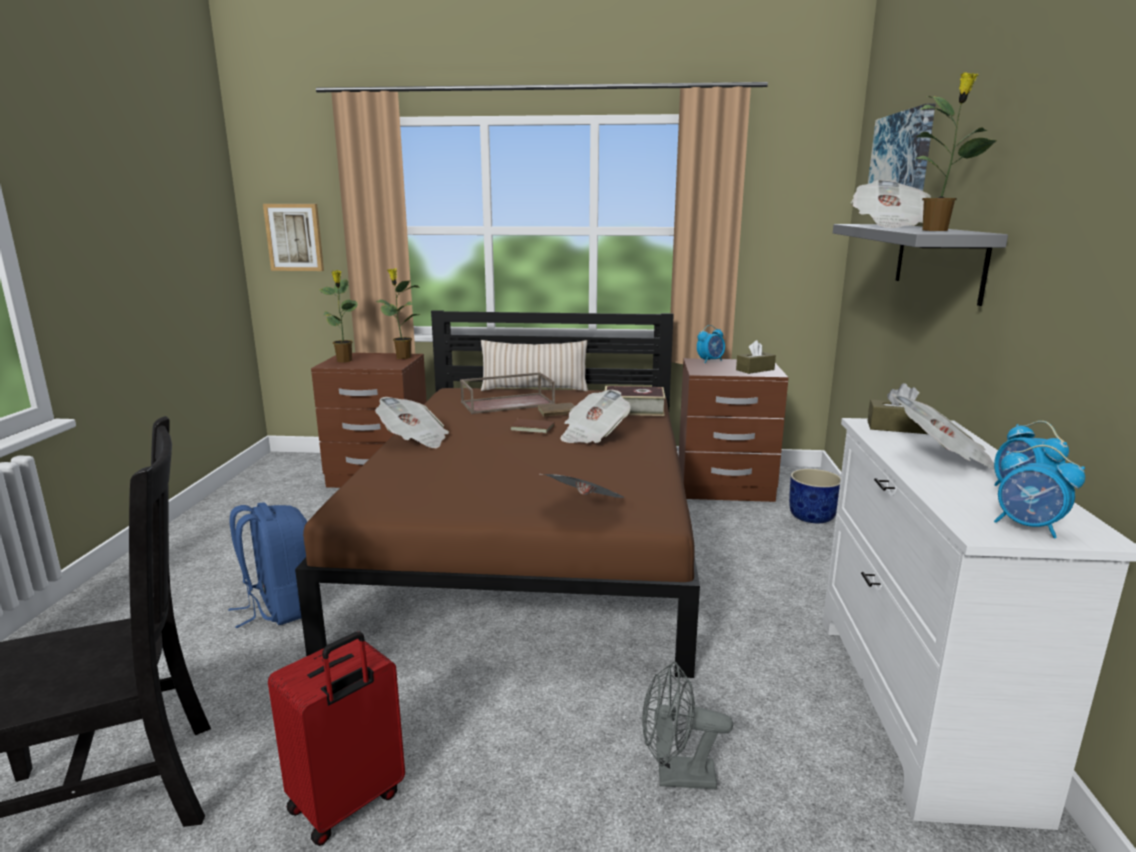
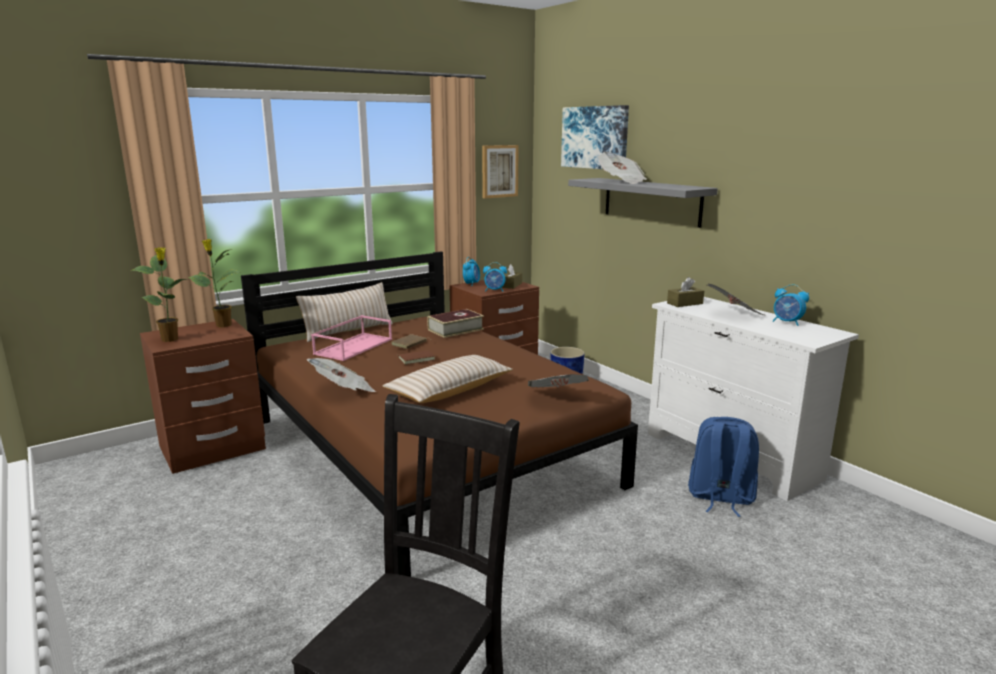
camera: 40 degrees left, 0 degrees up
blue backpack [228,502,308,628] -> blue backpack moved to [688,417,759,517]
picture [263,204,324,271] -> picture moved to [482,145,519,199]
red suitcase [268,631,405,846] -> none
brown tray [460,372,555,414] -> pink tray [311,315,392,361]
newspaper [560,390,631,443] -> none
grey fan [642,661,733,789] -> none
potted plant [916,72,997,231] -> none
alarm clock [994,445,1085,538] -> alarm clock moved to [483,262,507,292]
none -> beige pillow [382,355,513,403]

